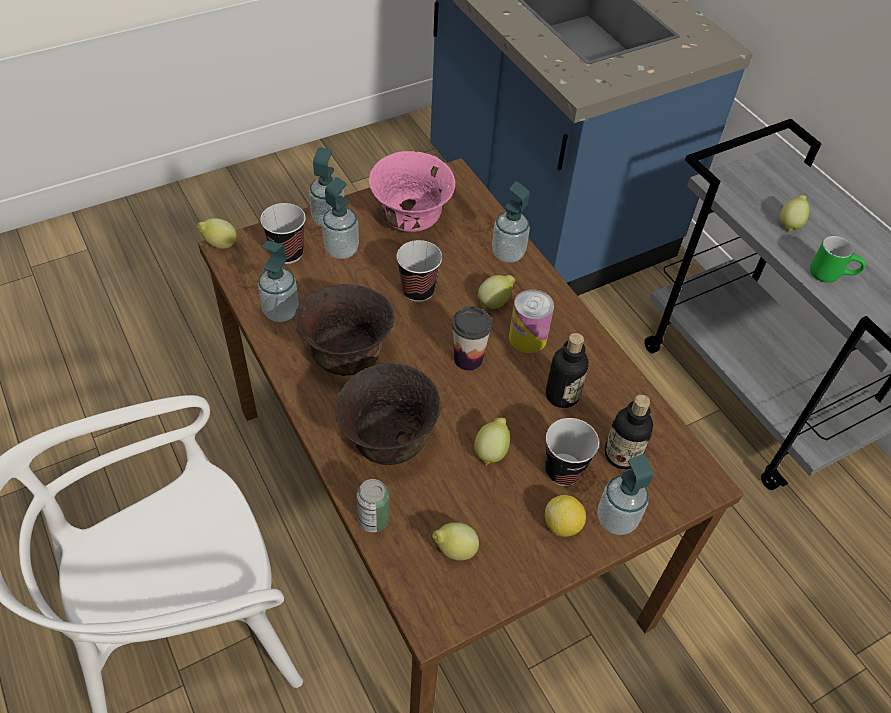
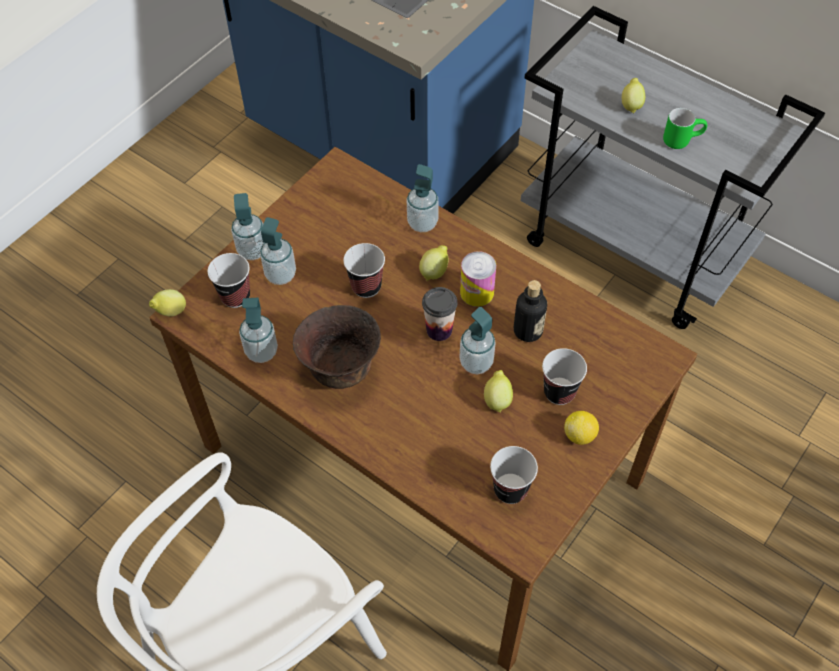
camera: 20 degrees left, 5 degrees up
brown bowl [335,363,441,465] -> none
can [356,479,389,532] -> none
pink bowl [369,151,455,232] -> none
lemon [432,522,479,560] -> cup [490,446,538,504]
soap dispenser [597,454,653,535] -> soap dispenser moved to [459,307,496,374]
bottle [605,395,653,469] -> none

